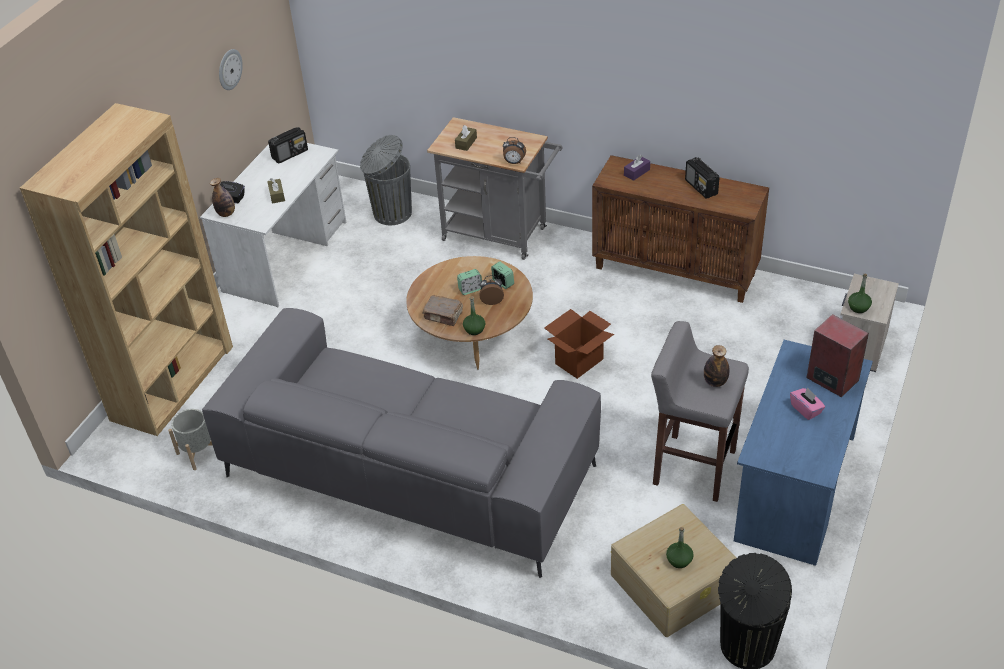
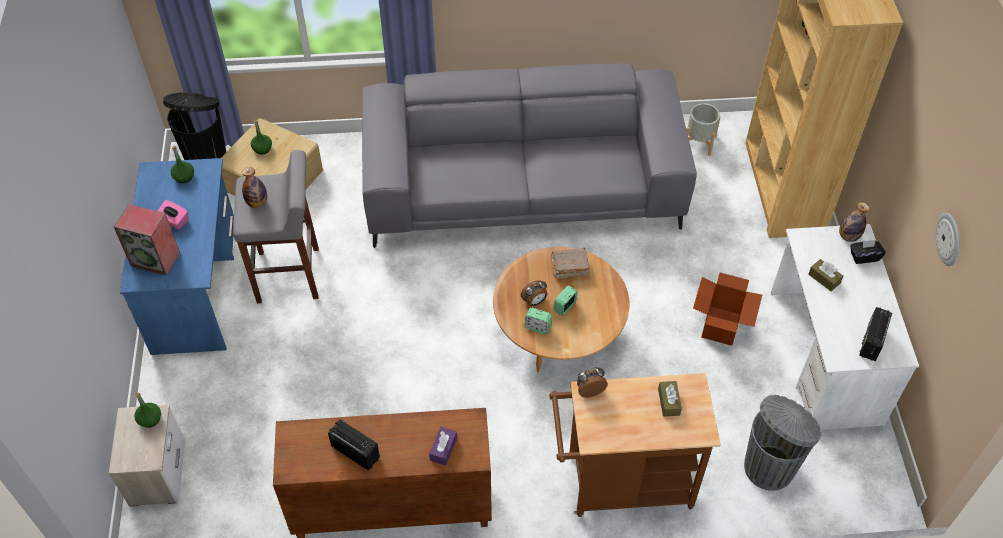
camera: 150 degrees right, 10 degrees up
grey cart [427,117,562,260] -> brown cart [549,373,721,517]
green bottle [463,296,485,335] -> green bottle moved to [170,146,194,183]
cardboard box [544,309,614,379] -> cardboard box moved to [693,273,762,346]

